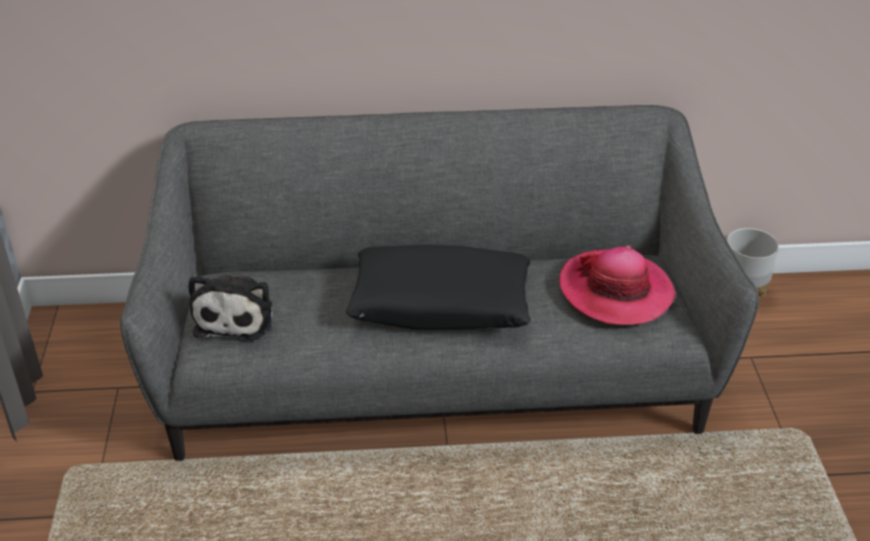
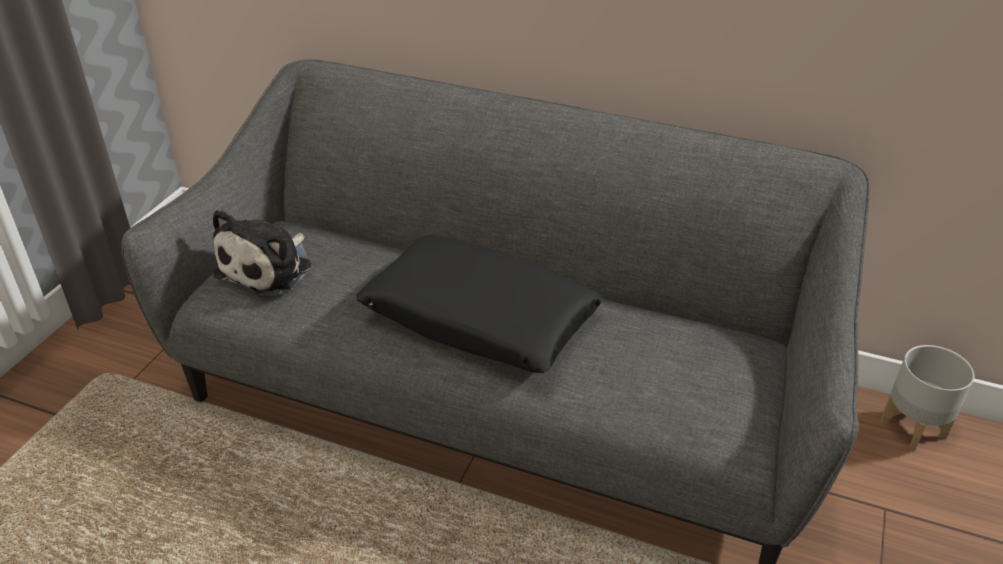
camera: 25 degrees right, 0 degrees up
hat [559,246,676,325] -> none

